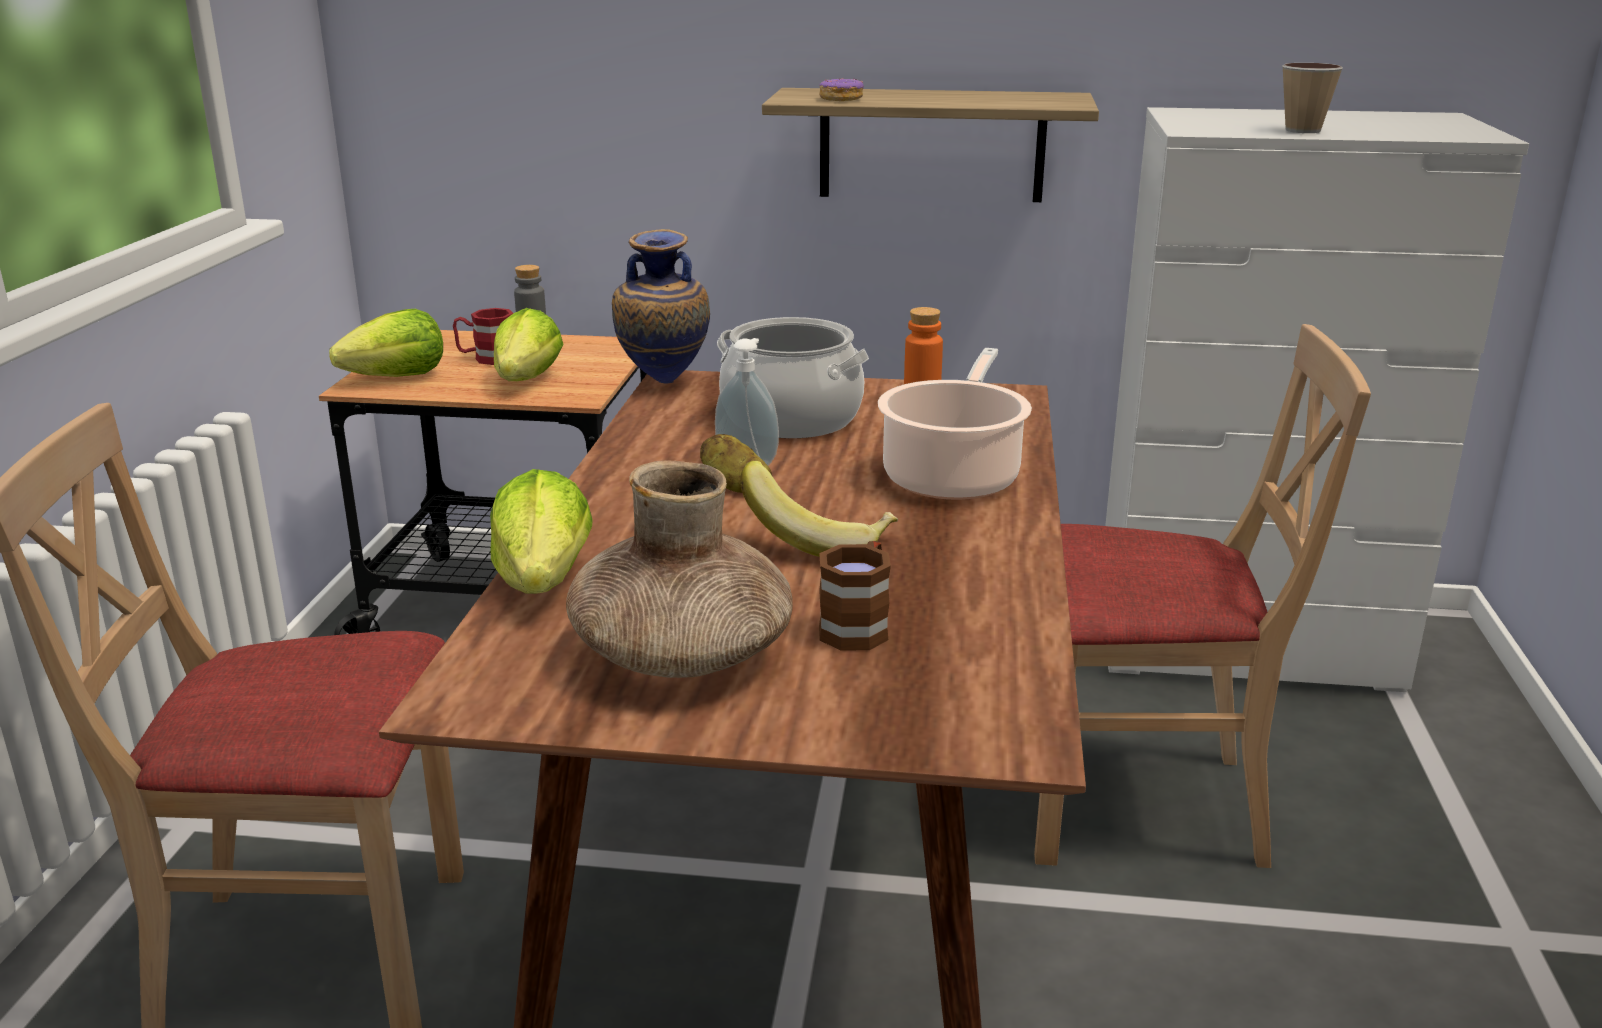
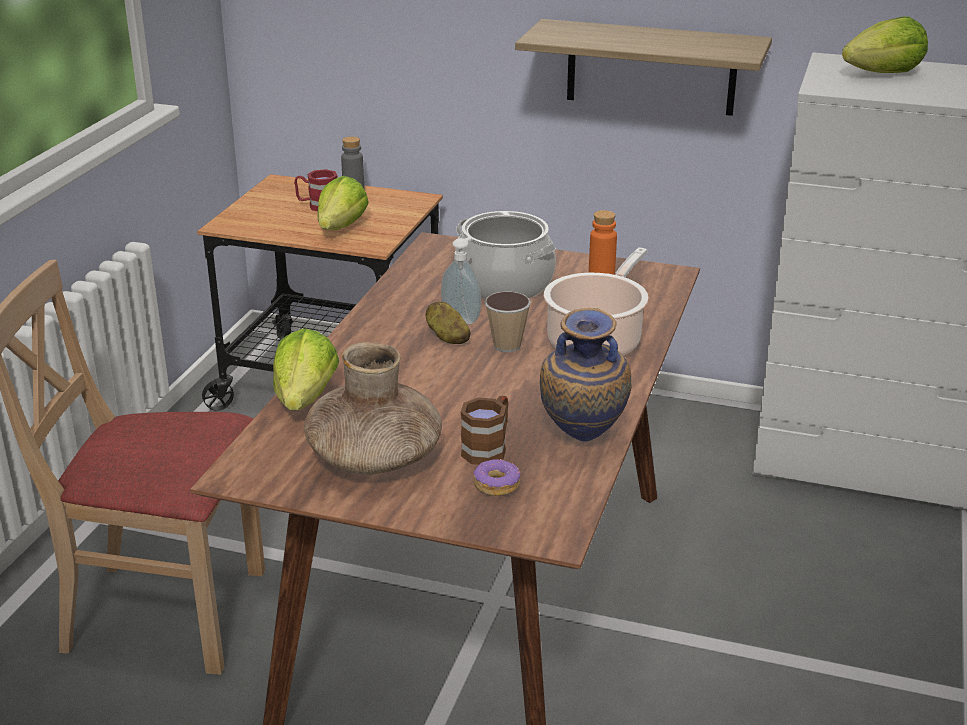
camera: 10 degrees right, 5 degrees up
lettuce [329,309,443,377] -> lettuce moved to [842,16,928,73]
vase [612,229,710,384] -> vase moved to [540,308,631,442]
banana [740,461,898,557] -> none
donut [819,78,864,101] -> donut moved to [474,459,520,496]
beige chair [1034,324,1371,868] -> none
cup [1282,63,1343,133] -> cup moved to [485,291,531,352]

